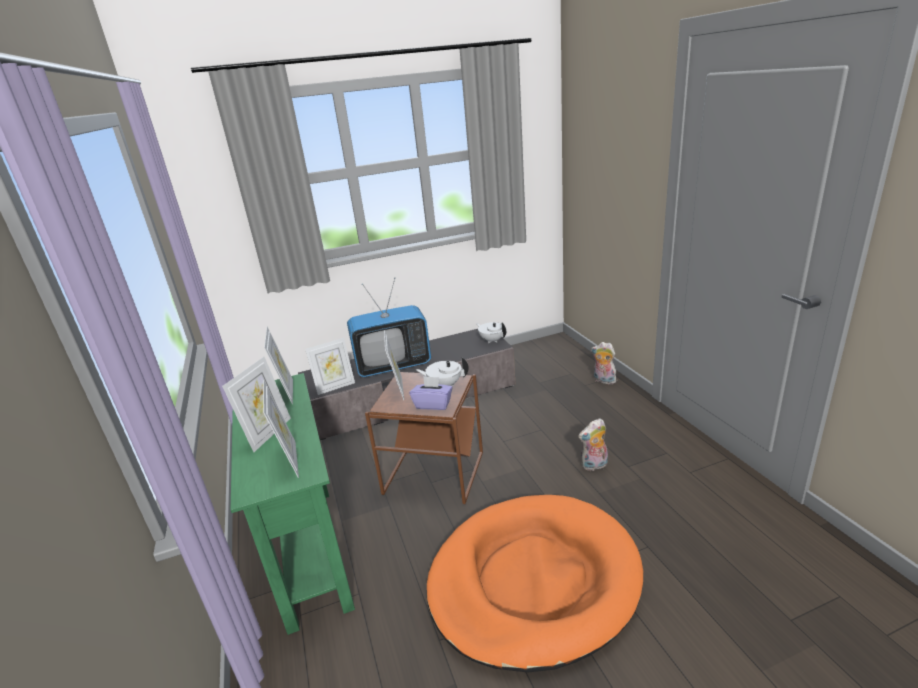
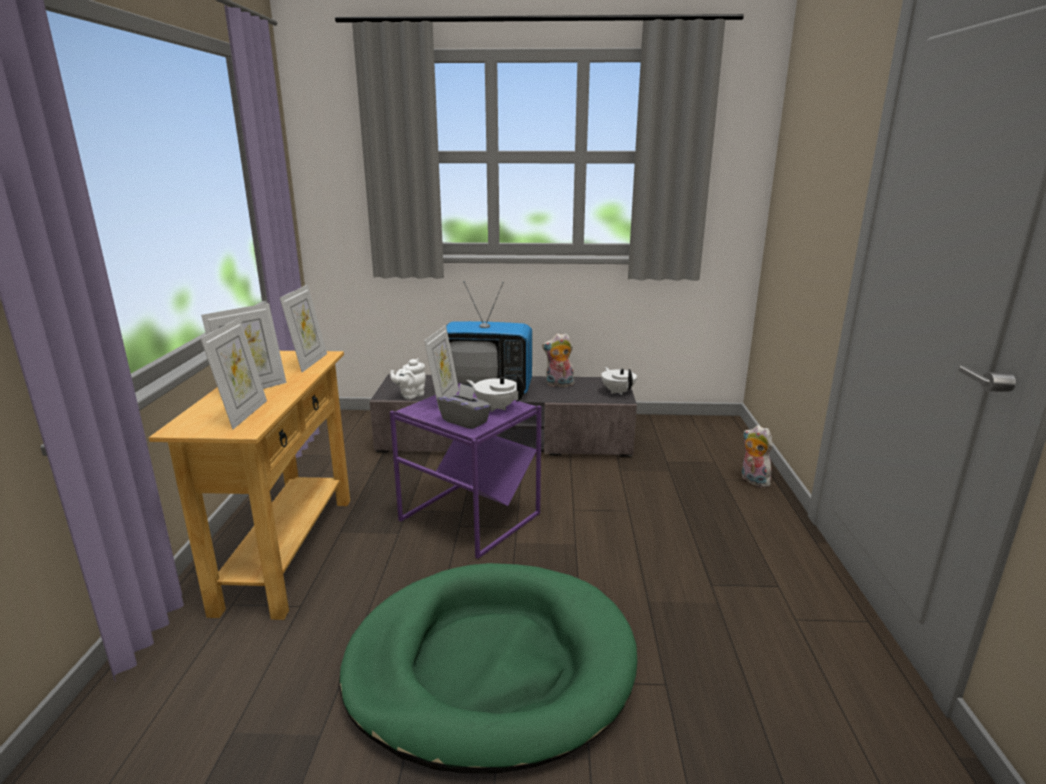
camera: 20 degrees right, 5 degrees down
green console table [231,373,355,635] -> beige console table [149,351,350,620]
picture frame [305,338,355,395] -> white teapot [390,358,426,399]
brown side table [365,372,483,504] -> purple side table [390,383,541,559]
purple tissue box [410,376,453,410] -> grey tissue box [437,383,492,429]
orange dog bed [427,495,643,673] -> green dog bed [339,563,638,774]
plush toy [578,418,608,471] -> plush toy moved to [542,333,574,387]

